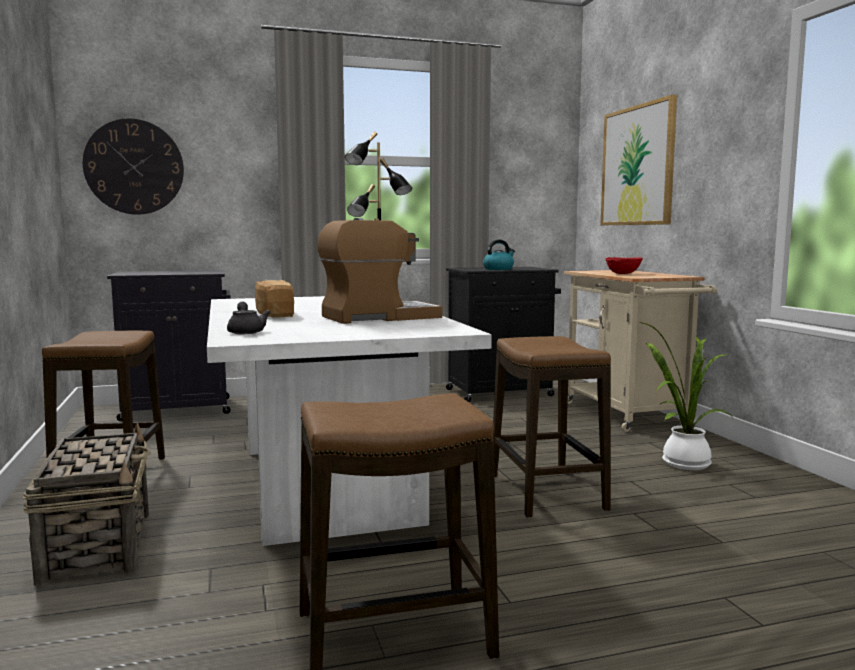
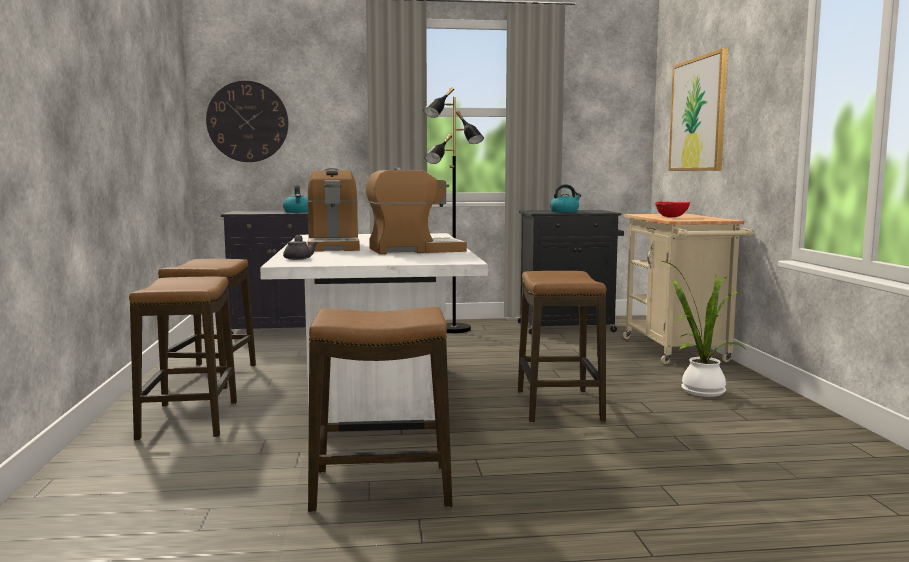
camera: 10 degrees right, 0 degrees up
basket [23,423,151,586] -> stool [129,277,237,441]
bread [255,280,294,318] -> coffee machine [307,168,360,252]
none -> kettle [283,184,308,213]

